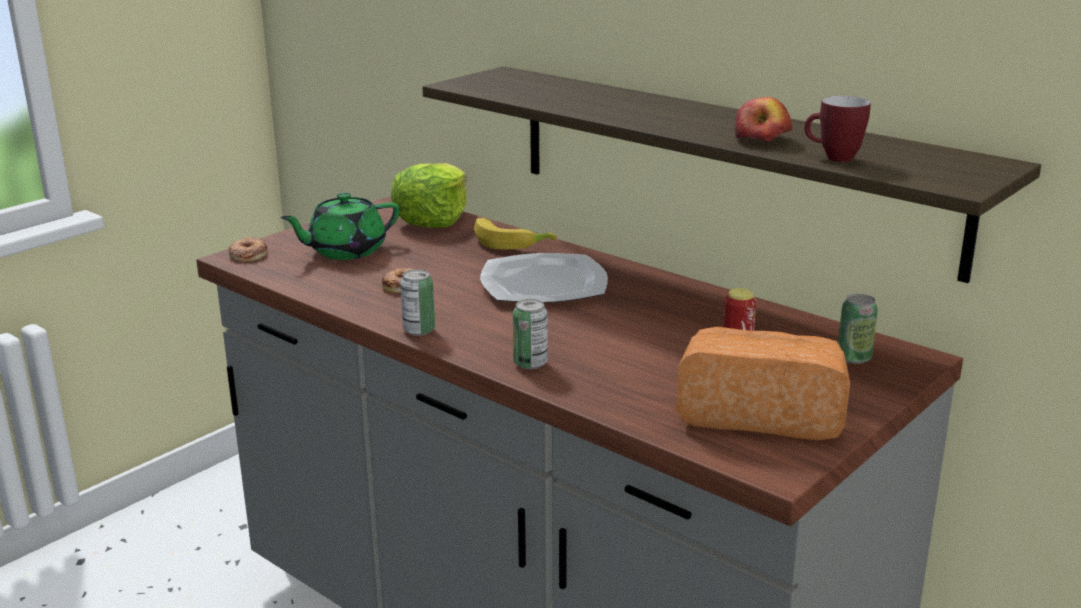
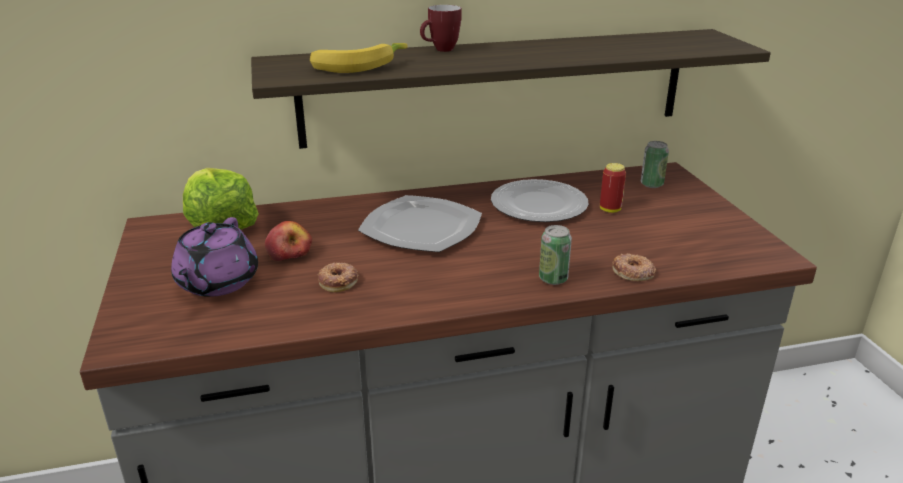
camera: 55 degrees left, 5 degrees up
donut [228,237,267,262] -> donut moved to [612,253,656,281]
green teapot [280,192,400,260] -> purple teapot [171,217,258,297]
can [400,269,435,336] -> none
banana [474,218,557,249] -> banana moved to [310,43,408,73]
bread [676,327,850,440] -> none
apple [735,97,793,142] -> apple moved to [265,221,312,261]
mug [804,96,871,162] -> mug moved to [420,5,462,52]
none -> plate [491,179,589,222]

